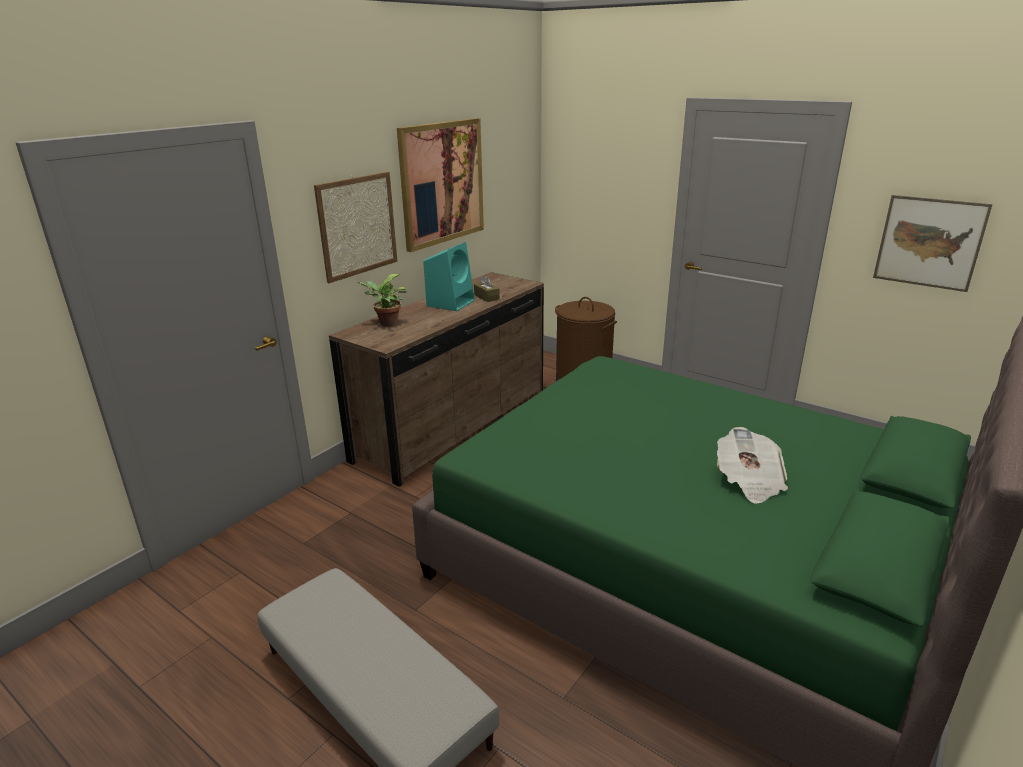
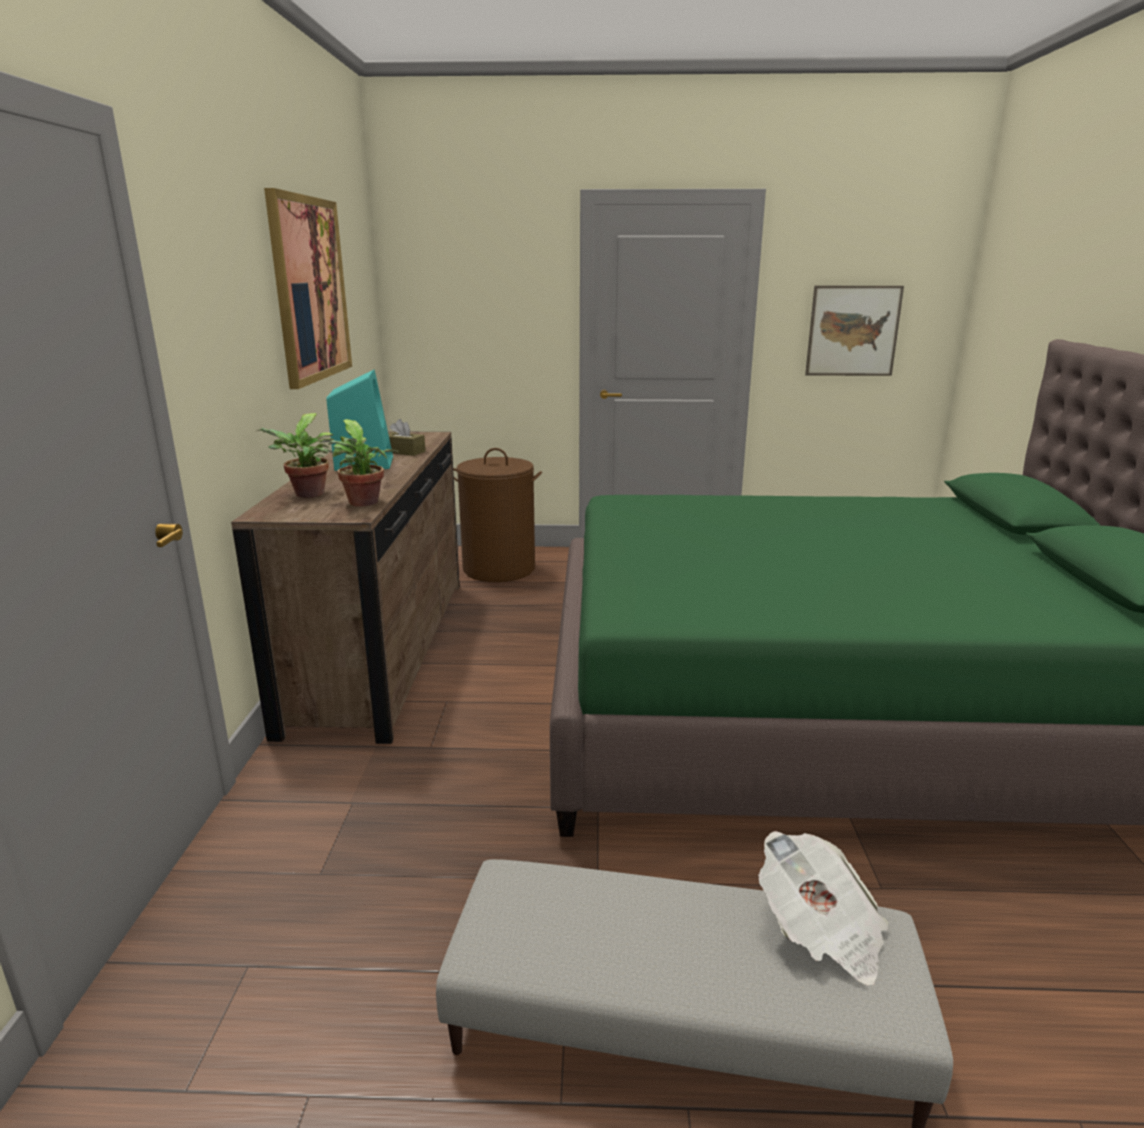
camera: 35 degrees left, 5 degrees down
picture [314,172,397,283] -> none
newspaper [717,427,788,504] -> newspaper moved to [758,831,888,985]
none -> potted plant [328,419,399,507]

